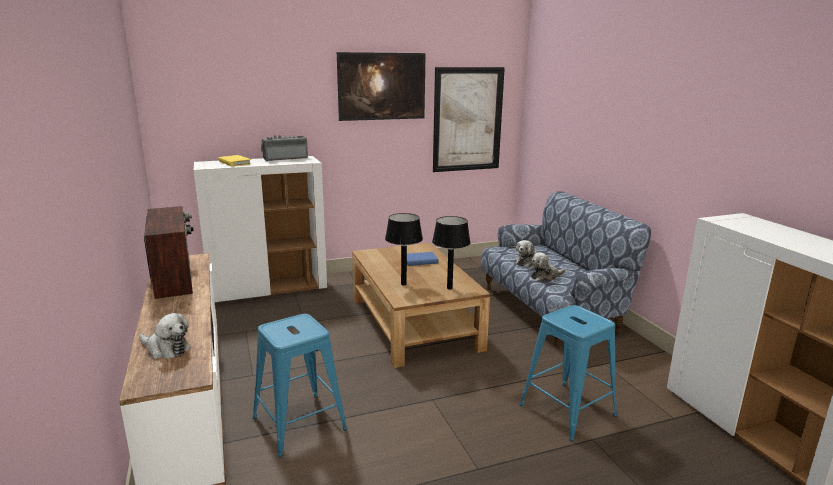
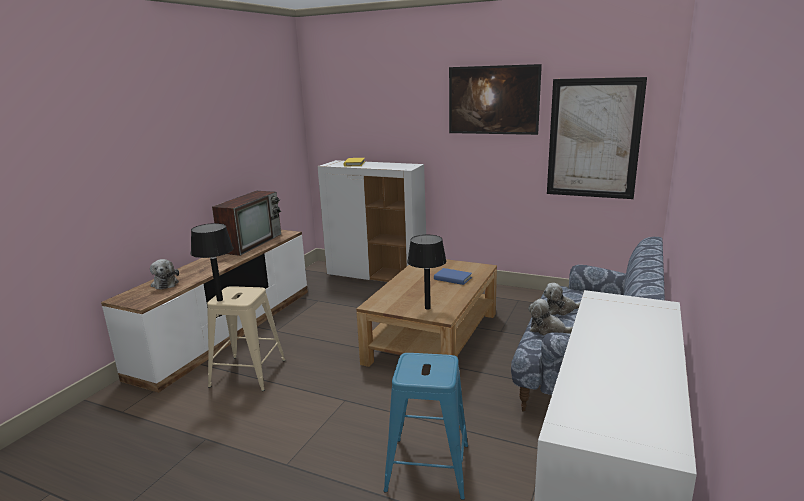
camera: 45 degrees right, 0 degrees up
blue stool [253,314,347,457] -> beige stool [207,286,285,391]
radio [261,135,308,161] -> none
black table lamp [385,213,423,286] -> black table lamp moved to [191,223,234,301]

